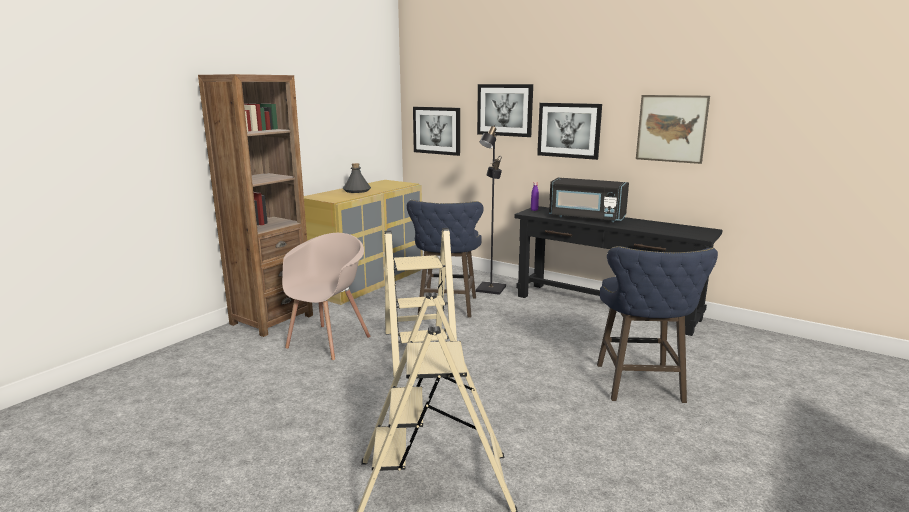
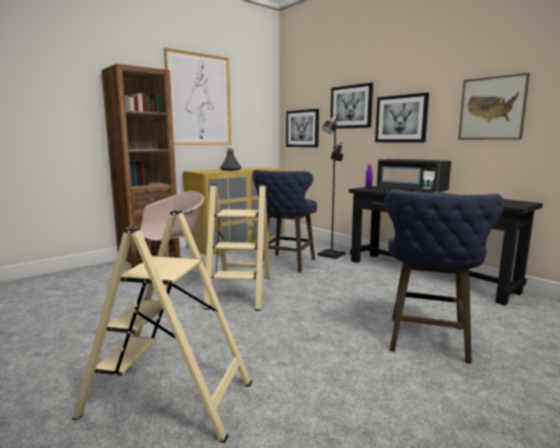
camera: 15 degrees right, 5 degrees down
none -> picture [164,48,231,145]

